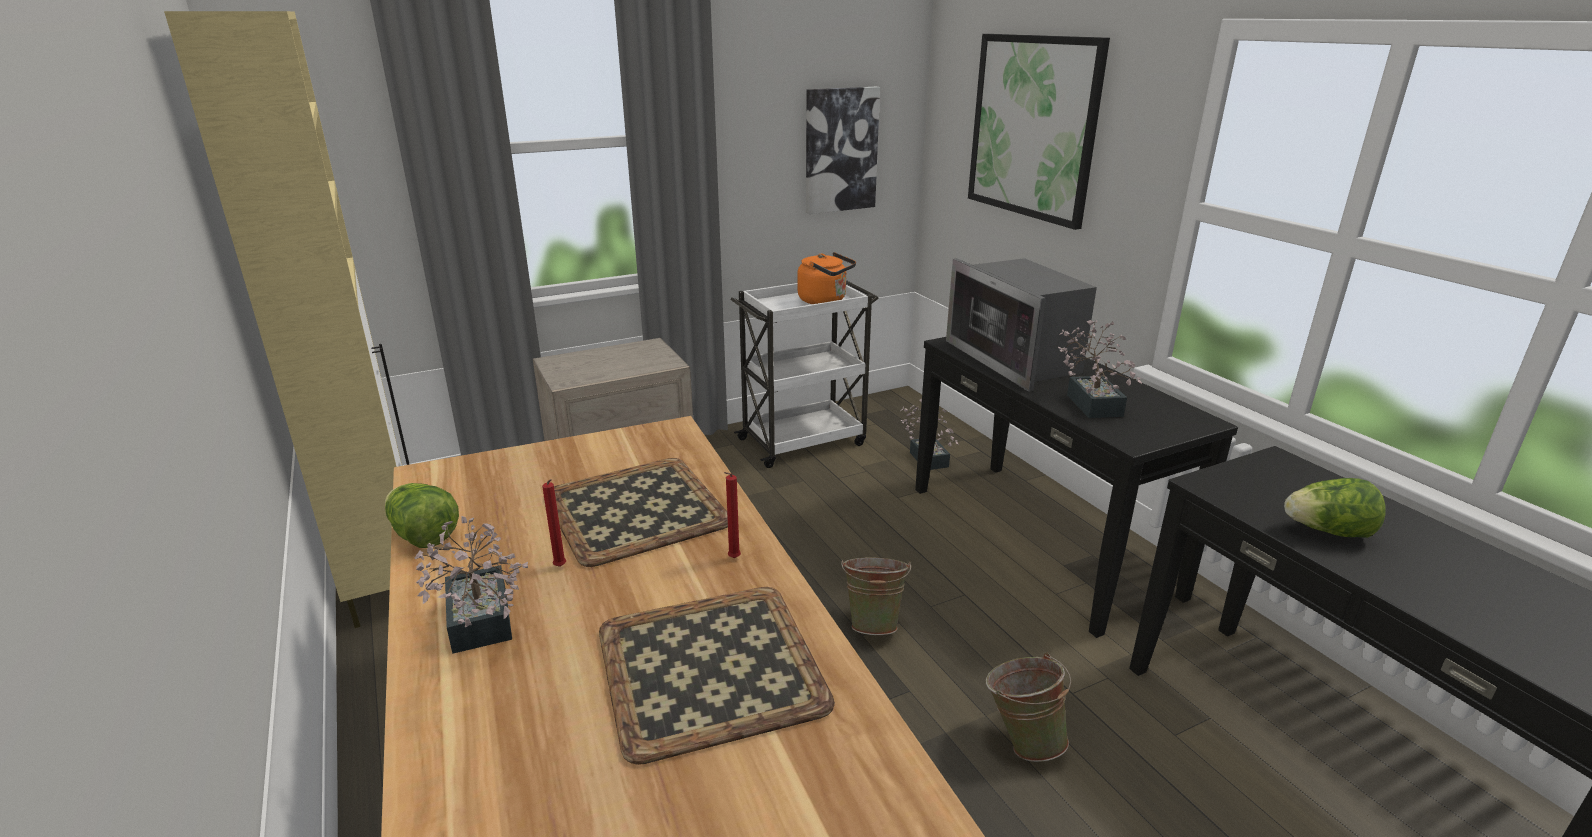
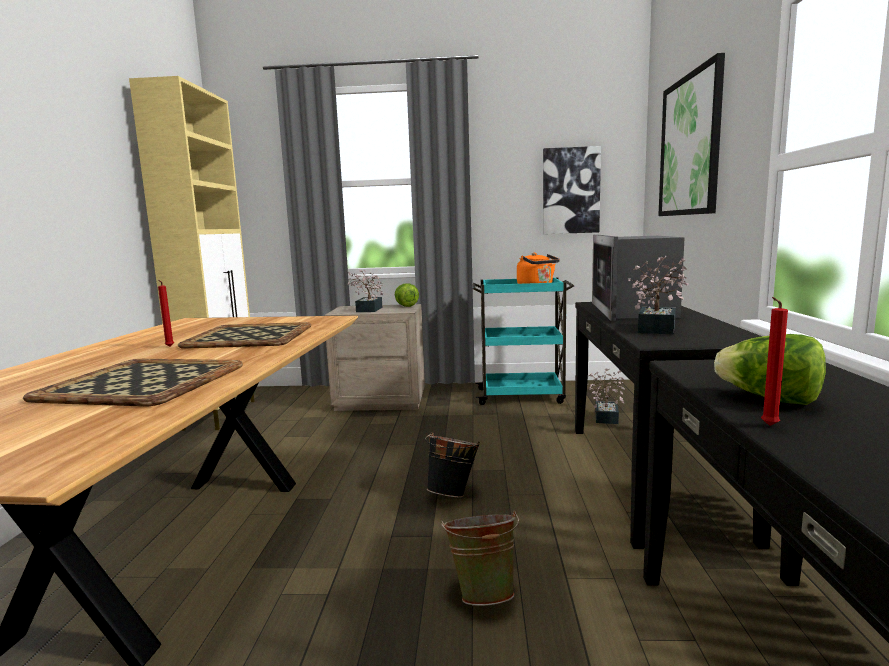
camera: 30 degrees right, 15 degrees down
lettuce [385,483,459,548] -> lettuce moved to [395,283,419,307]
potted plant [415,516,528,654] -> potted plant moved to [347,270,383,312]
red candle [724,472,741,558] -> red candle moved to [761,297,788,426]
white cart [730,280,879,468] -> turquoise cart [473,277,574,405]
green bucket [841,558,911,635] -> black bucket [425,432,480,497]

